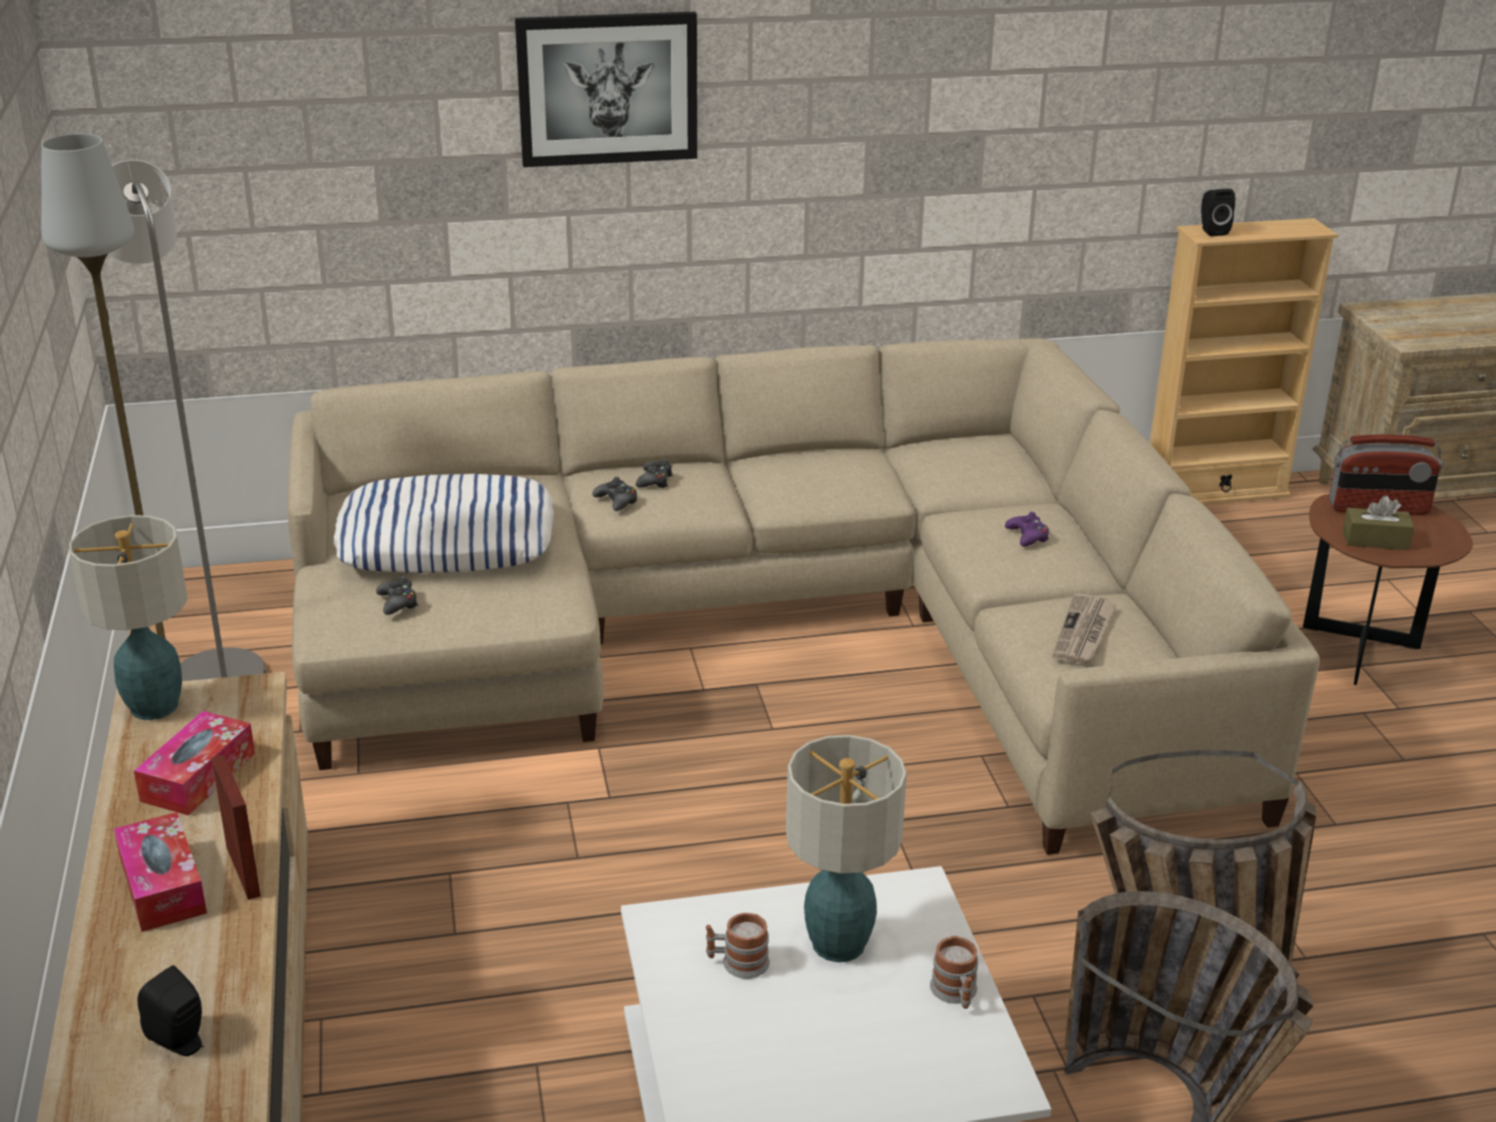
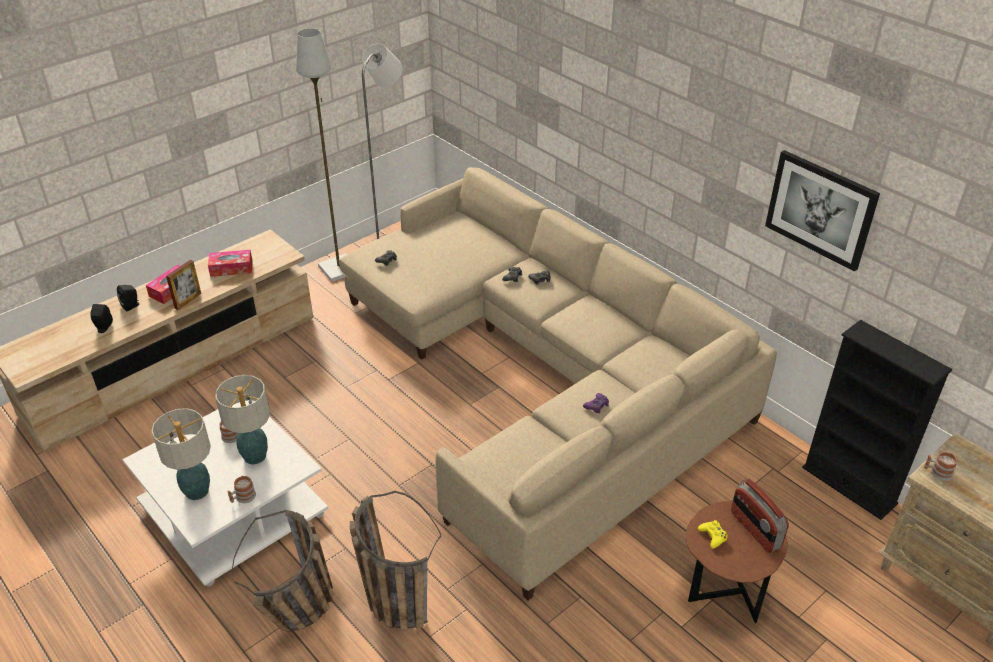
camera: 60 degrees right, 10 degrees up
table lamp [69,515,188,720] -> table lamp moved to [151,408,211,500]
pillow [334,474,554,573] -> none
picture [515,12,697,167] -> picture moved to [765,150,880,272]
newspaper [1053,593,1116,665] -> none
beige bookcase [1150,218,1338,505] -> black bookcase [802,320,952,520]
black speaker [1201,189,1235,236] -> black speaker moved to [117,285,139,311]
brown tissue box [1342,495,1414,550] -> yellow game controller [698,520,728,549]
none -> mug [924,452,958,481]

